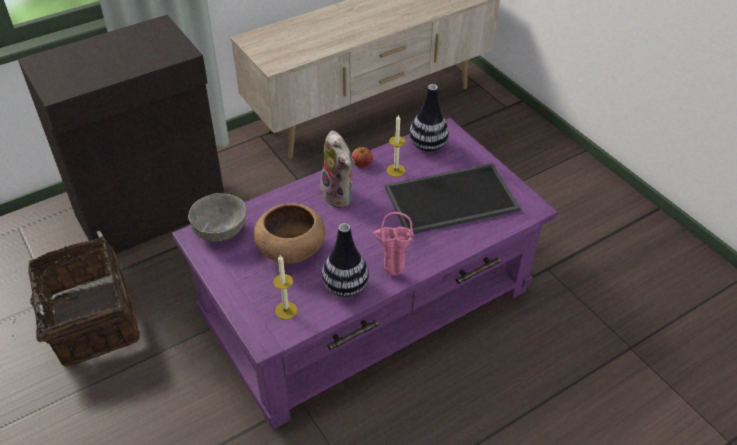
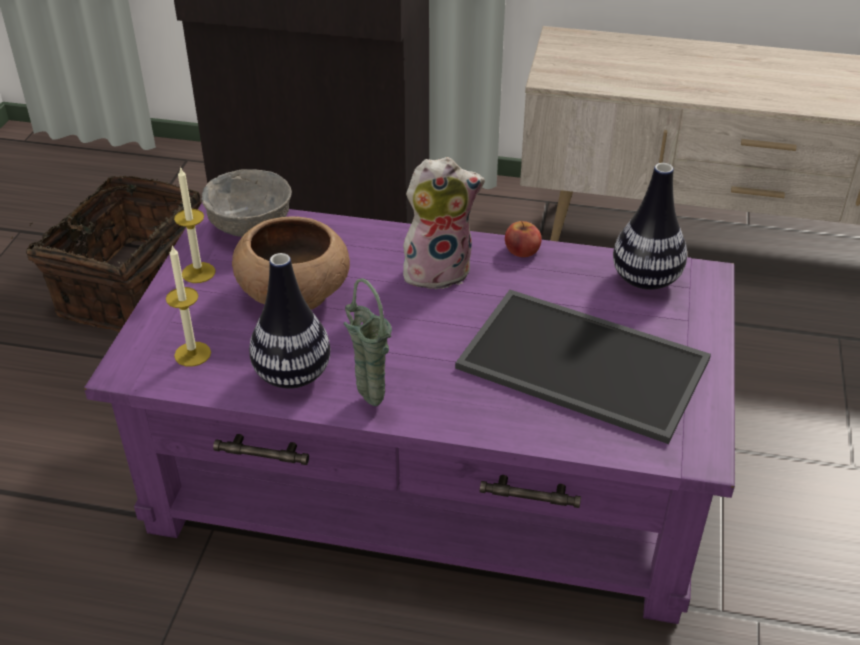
camera: 45 degrees right, 5 degrees down
plush toy [320,130,355,208] -> plush toy turned 120 degrees counterclockwise [403,157,485,290]
pink vase [373,212,414,275] -> green vase [344,278,392,406]
candle [387,114,405,177] -> candle moved to [174,166,215,283]

